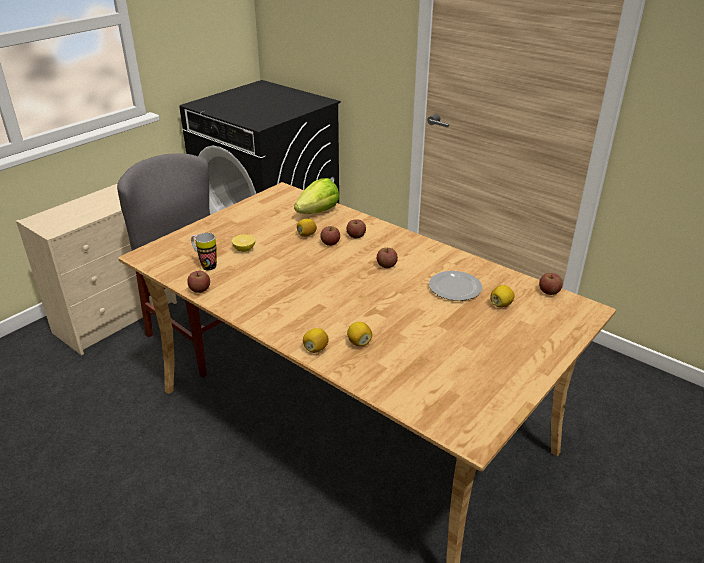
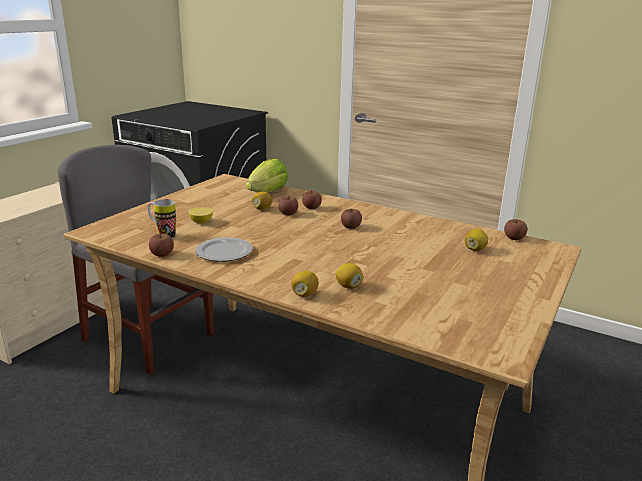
camera: 10 degrees left, 10 degrees down
plate [429,271,482,301] -> plate moved to [195,237,253,262]

